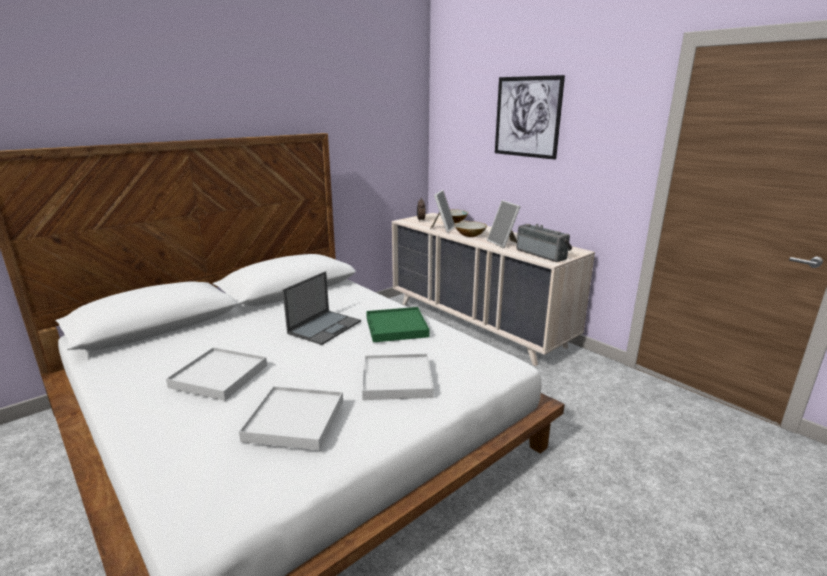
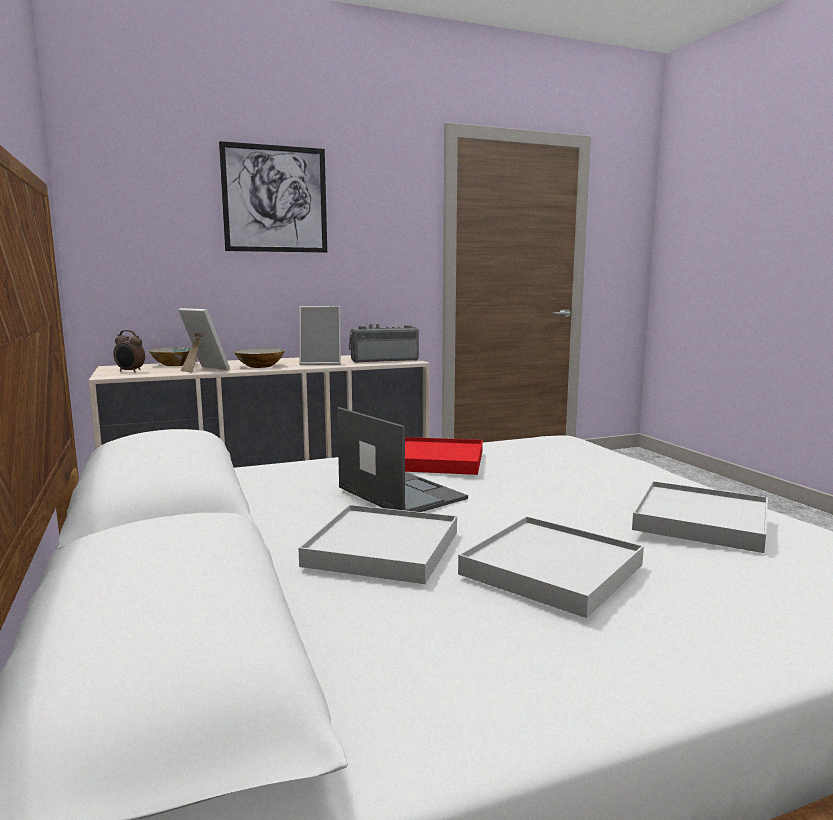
camera: 70 degrees left, 10 degrees down
white tray [362,354,434,400] -> white tray moved to [298,505,457,584]
green tray [366,307,429,342] -> red tray [405,437,483,475]

